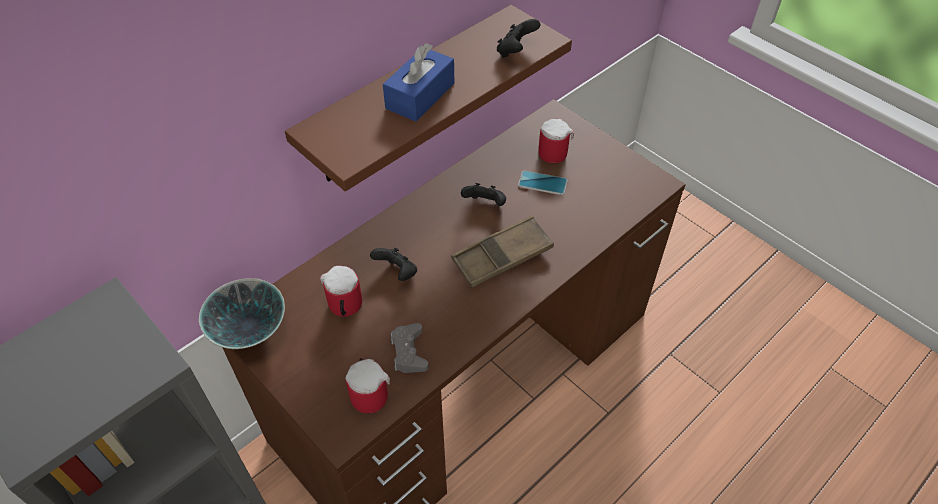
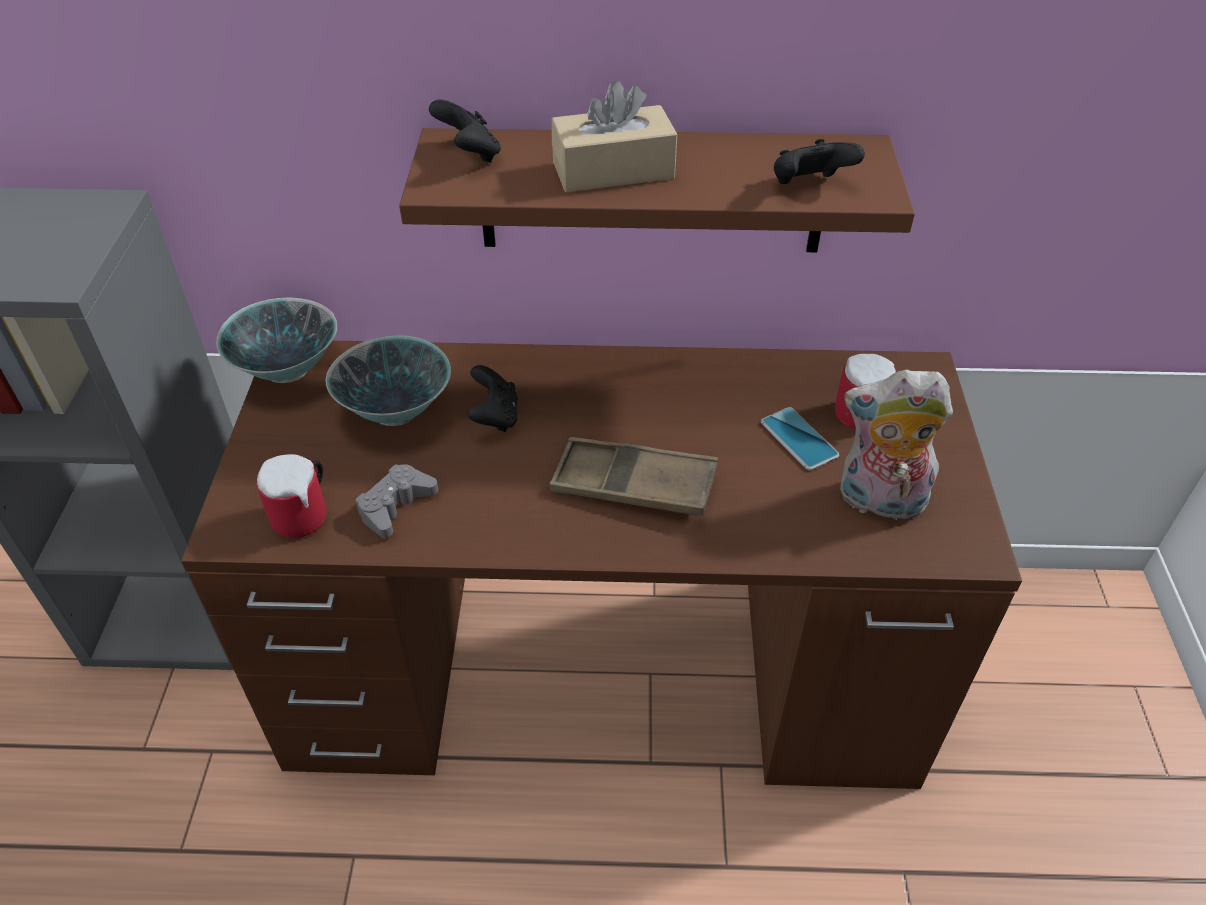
camera: 45 degrees right, 5 degrees down
mug [320,266,362,317] -> bowl [325,336,451,426]
blue tissue box [383,43,454,122] -> beige tissue box [551,81,677,192]
black game controller [461,183,506,206] -> black game controller moved to [429,100,501,163]
none -> plush toy [840,370,953,520]

